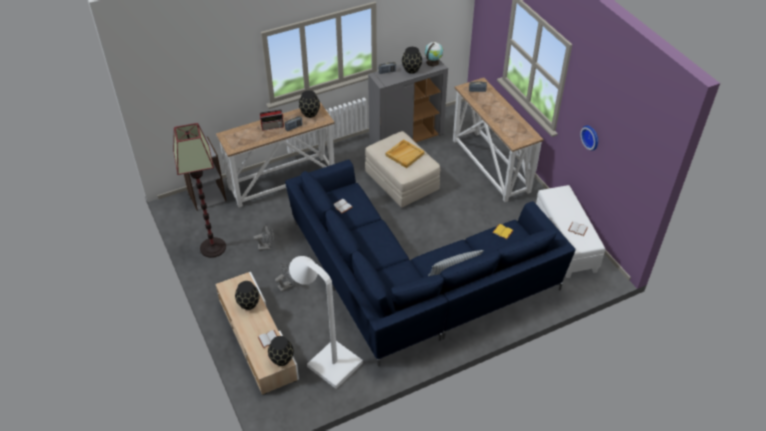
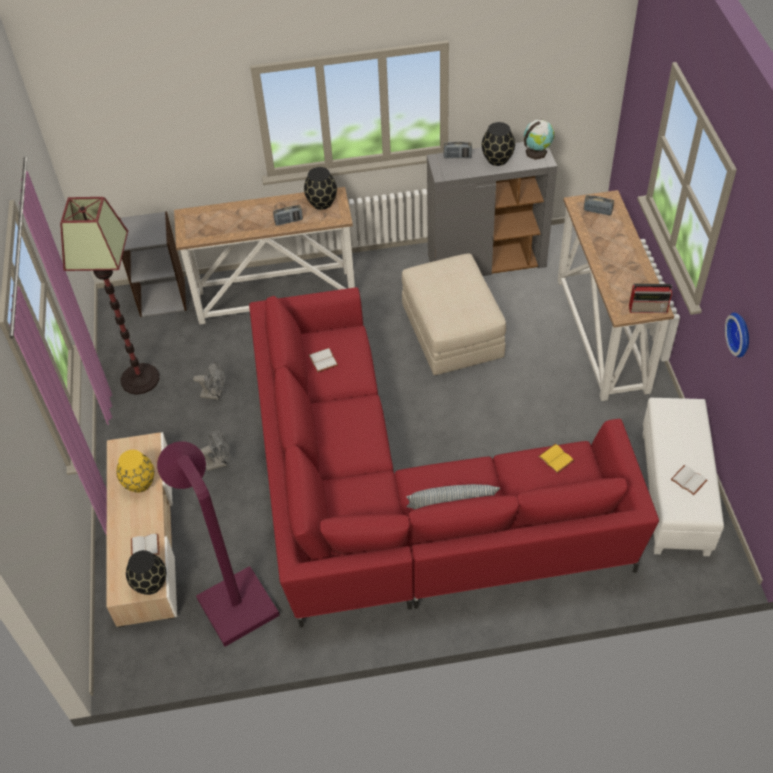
camera: 20 degrees right, 5 degrees up
black vase [235,281,260,310] -> yellow vase [116,450,154,493]
radio [260,109,284,131] -> radio moved to [629,284,672,313]
blue sofa [285,160,575,367] -> red sofa [249,287,659,628]
white floor lamp [289,256,363,389] -> purple floor lamp [157,441,280,647]
beige tray [386,139,425,168] -> none

